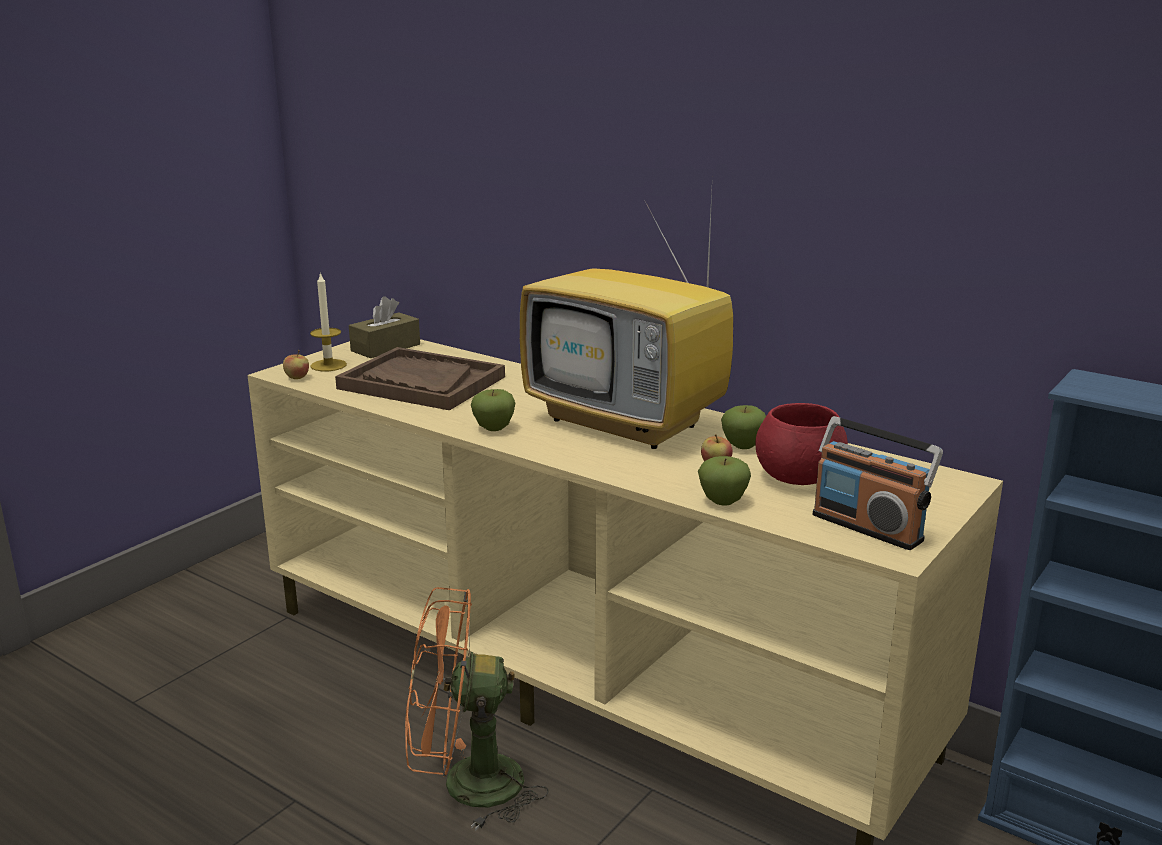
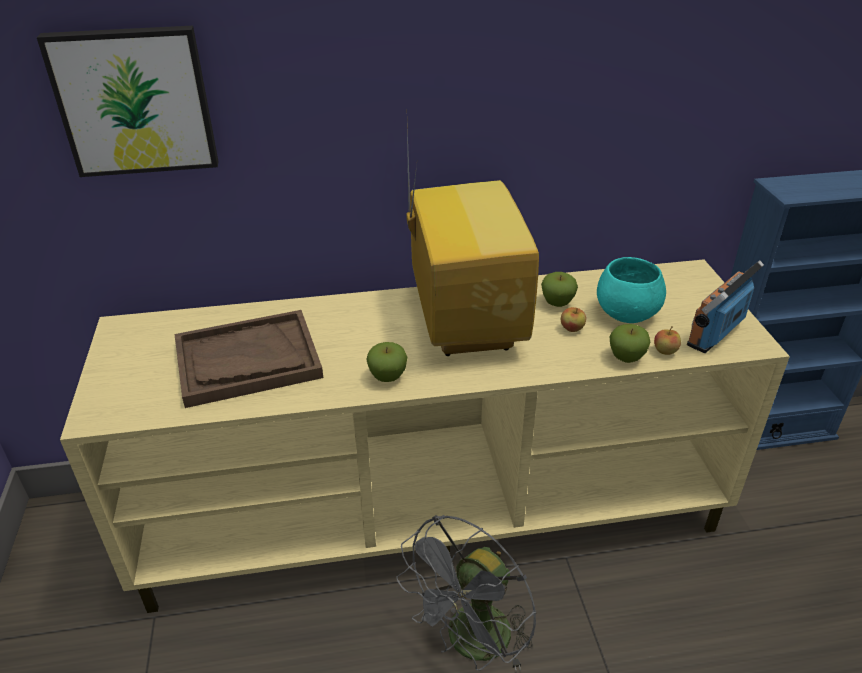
camera: 45 degrees left, 15 degrees up
apple [283,350,309,379] -> apple moved to [654,326,681,355]
candle [310,272,347,371] -> none
brown tissue box [349,296,420,358] -> none
orange fan [405,587,549,831] -> grey fan [396,515,536,671]
television [520,192,733,449] -> television turned 90 degrees counterclockwise [406,126,539,356]
red bowl [755,403,848,485] -> turquoise bowl [597,257,666,323]
radio [813,416,943,550] -> radio turned 135 degrees clockwise [687,260,764,353]
none -> picture [37,26,218,177]

